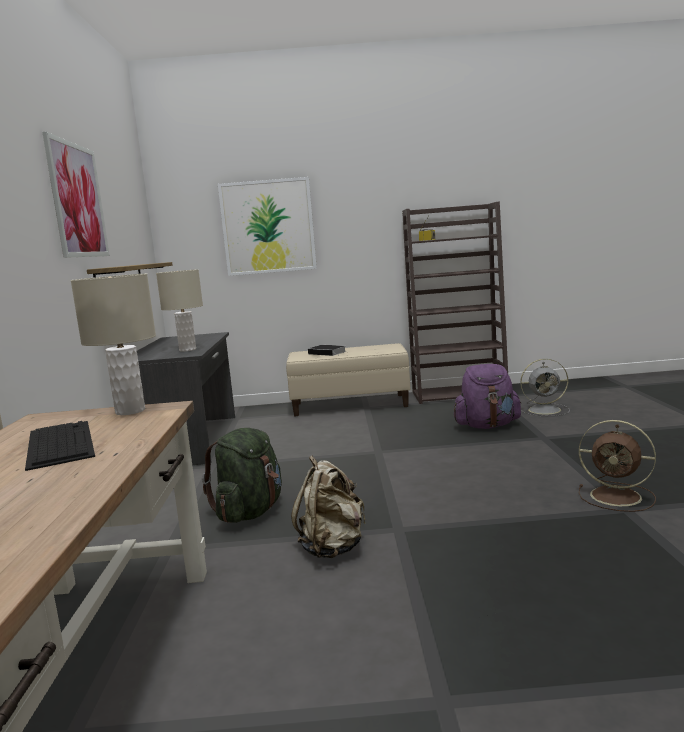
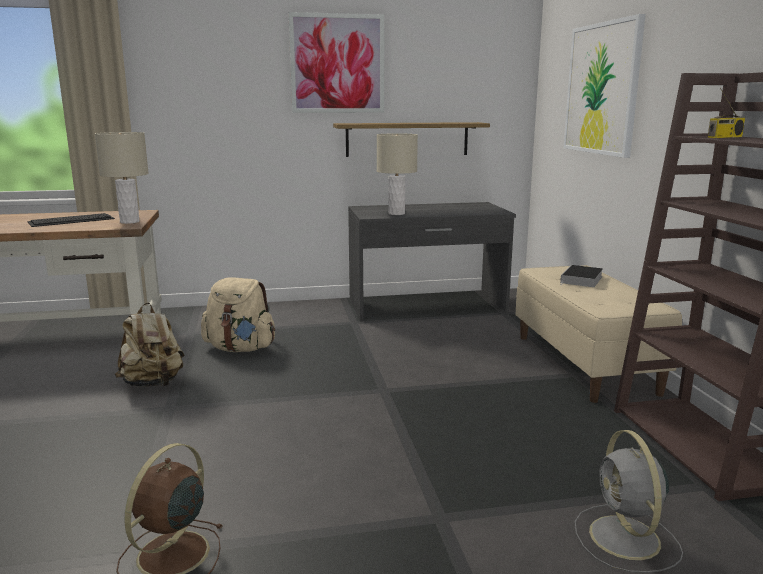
camera: 80 degrees right, 5 degrees up
green backpack [202,428,282,523] -> beige backpack [201,278,275,352]
purple backpack [454,364,522,429] -> none

